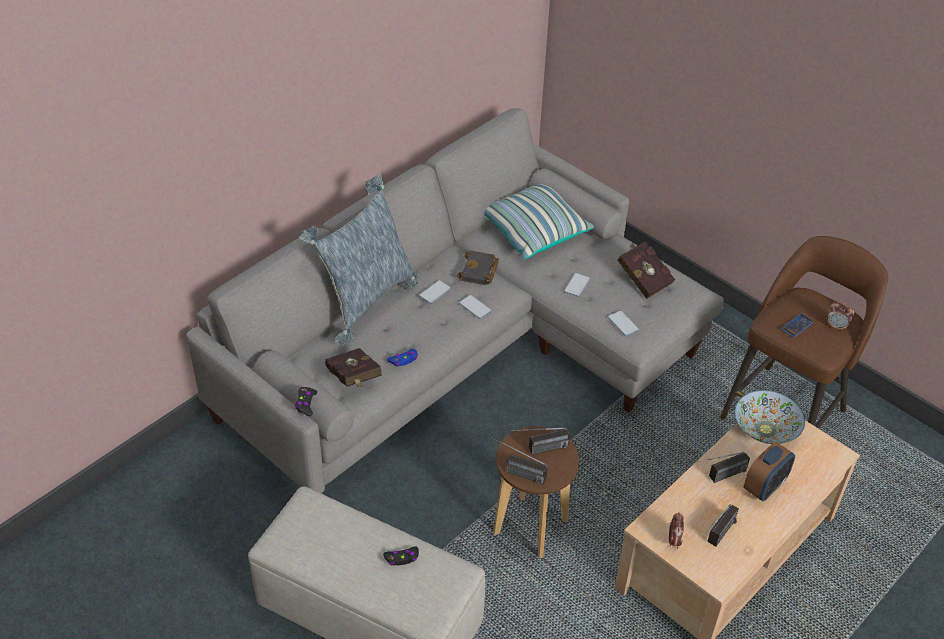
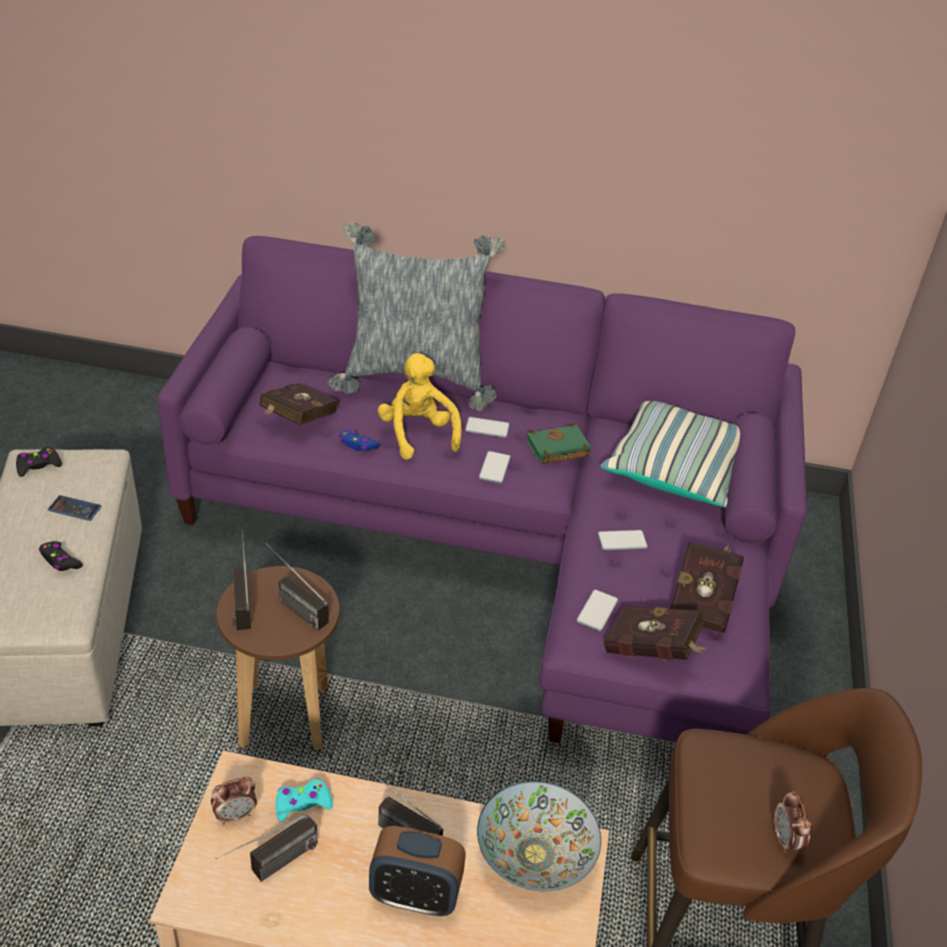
camera: 55 degrees right, 5 degrees down
grey sofa [186,108,724,494] -> purple sofa [157,236,807,744]
black game controller [294,387,317,416] -> black game controller moved to [16,447,62,477]
black book [457,251,499,285] -> green book [526,424,591,464]
radio [703,504,739,547] -> radio turned 45 degrees counterclockwise [215,814,317,882]
phone [781,313,814,338] -> phone moved to [48,495,101,521]
none -> turquoise game controller [276,779,333,822]
none -> yellow plush toy [378,353,461,460]
none -> red book [604,605,708,660]

